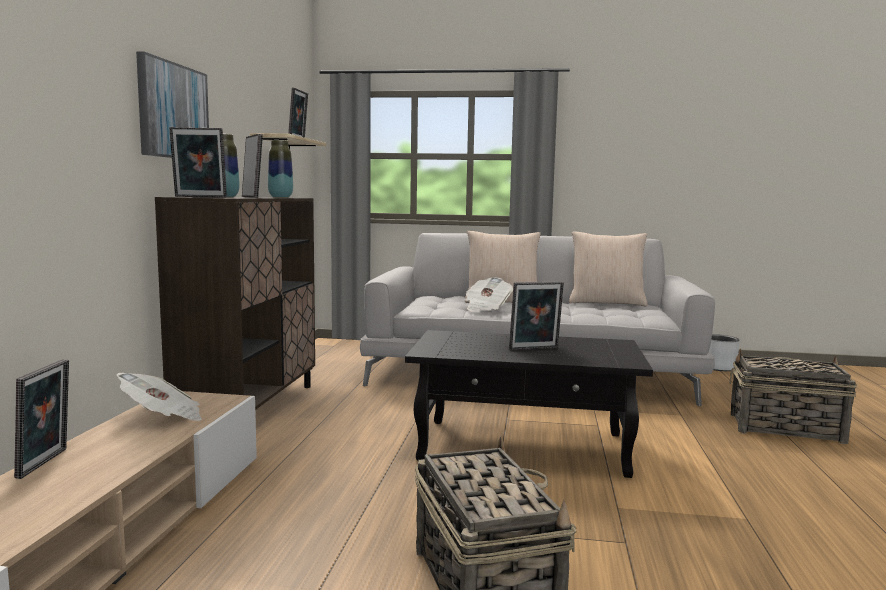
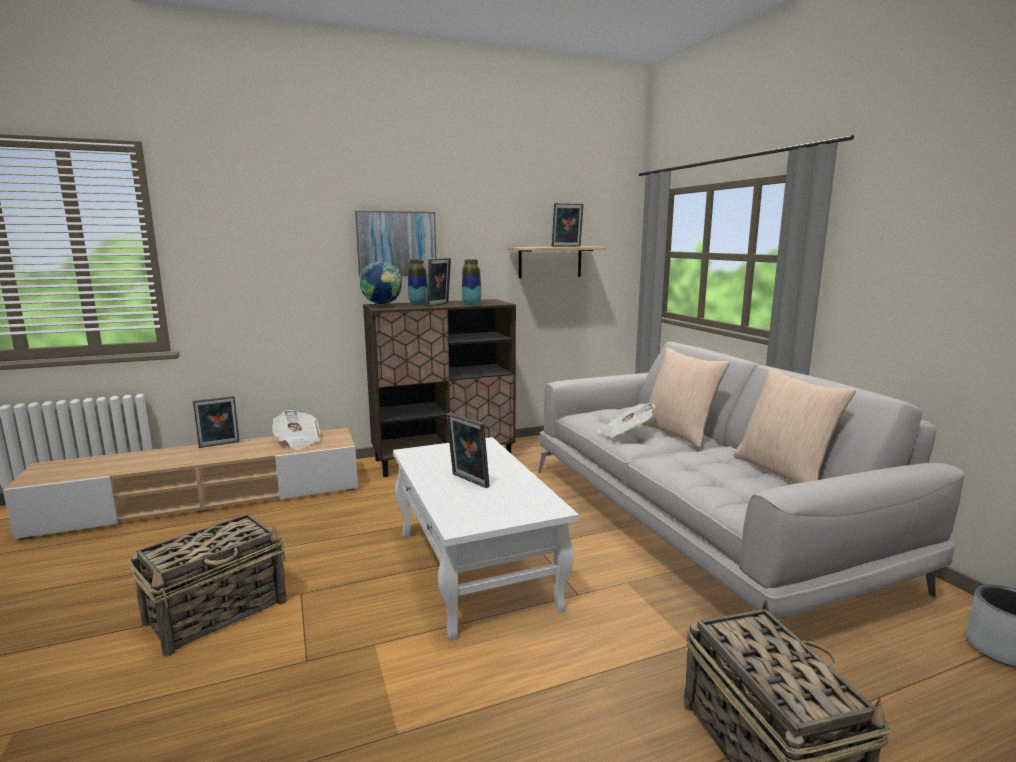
camera: 60 degrees right, 5 degrees up
picture frame [169,127,227,198] -> globe [359,262,402,306]
black coffee table [405,330,653,478] -> white coffee table [393,437,579,641]

